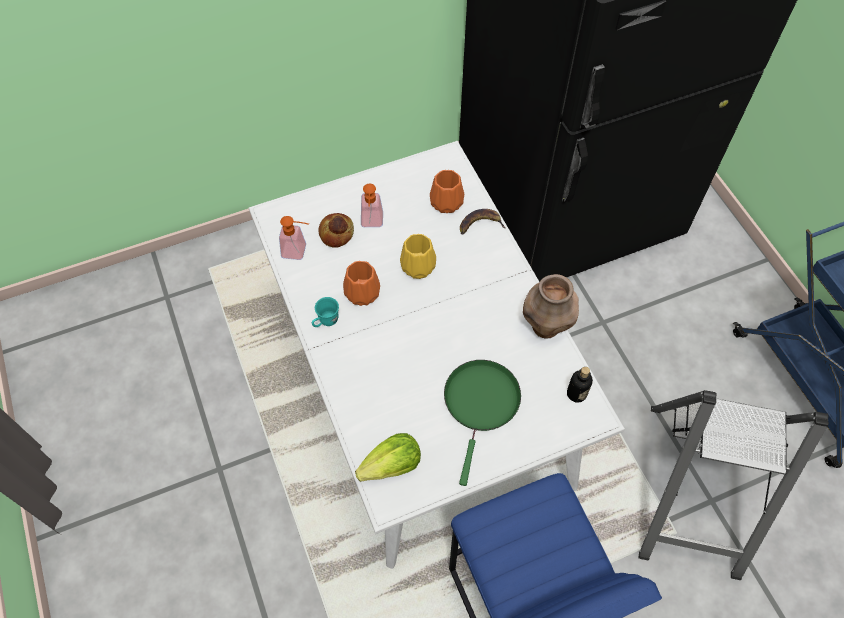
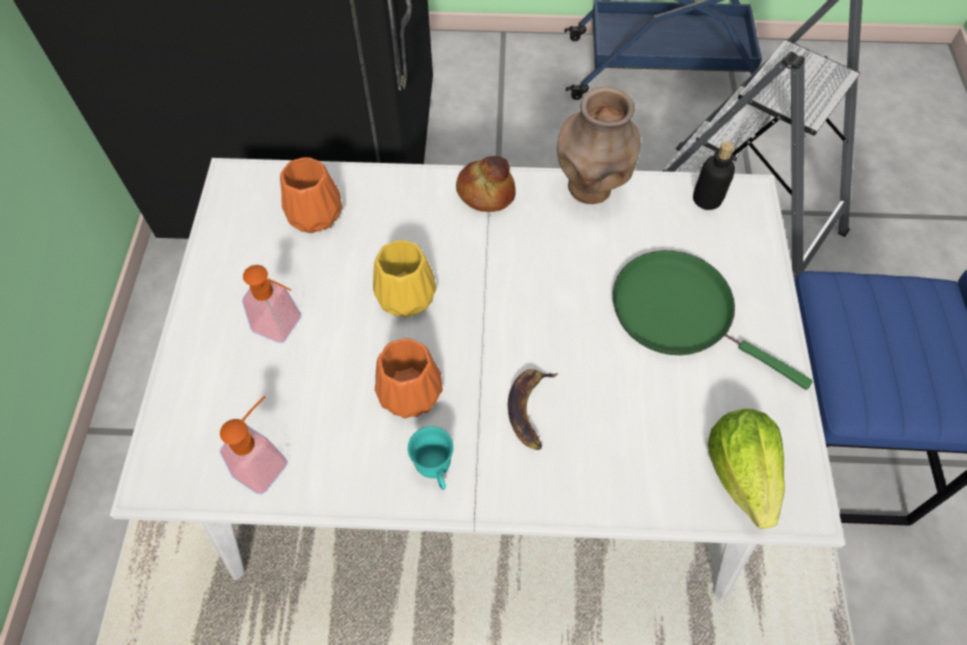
camera: 65 degrees left, 0 degrees up
bread [318,213,354,248] -> bread moved to [456,156,516,212]
banana [460,209,505,234] -> banana moved to [508,369,558,450]

